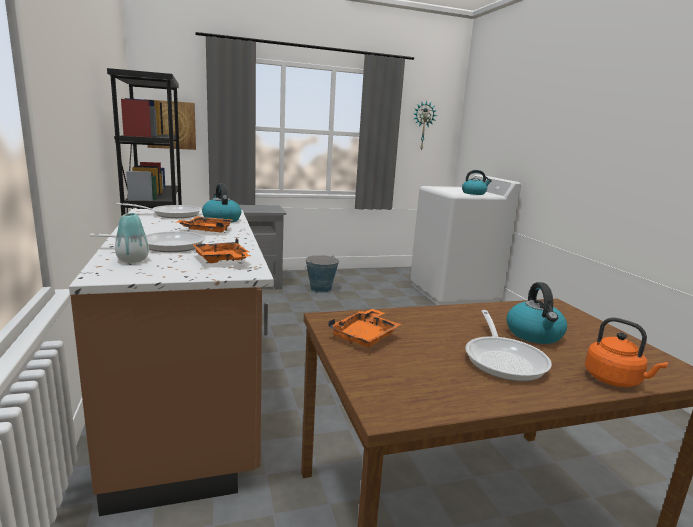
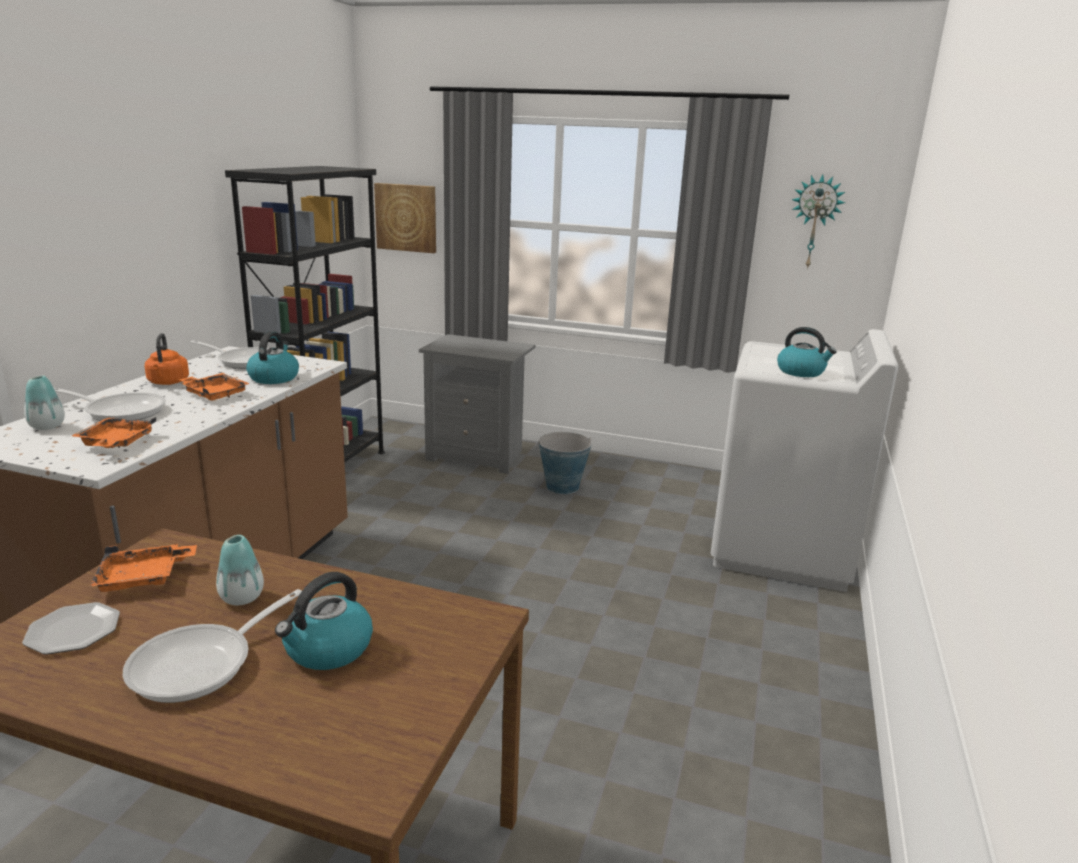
camera: 35 degrees right, 5 degrees up
orange kettle [585,318,668,387] -> orange kettle moved to [144,333,189,385]
none -> plate [22,602,120,655]
none -> vase [216,535,264,605]

